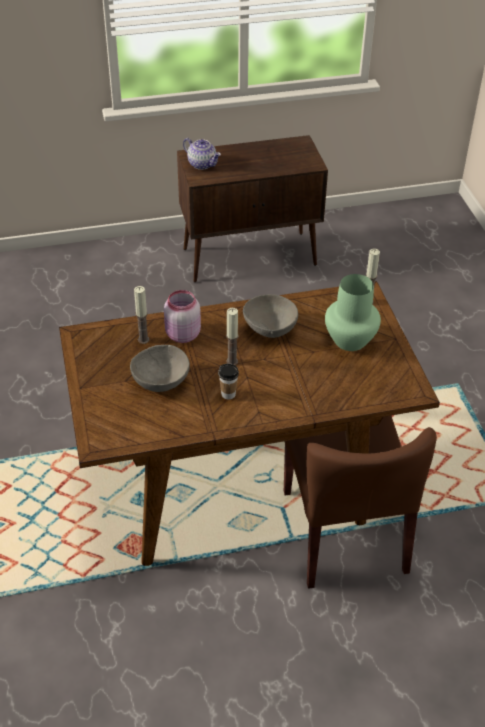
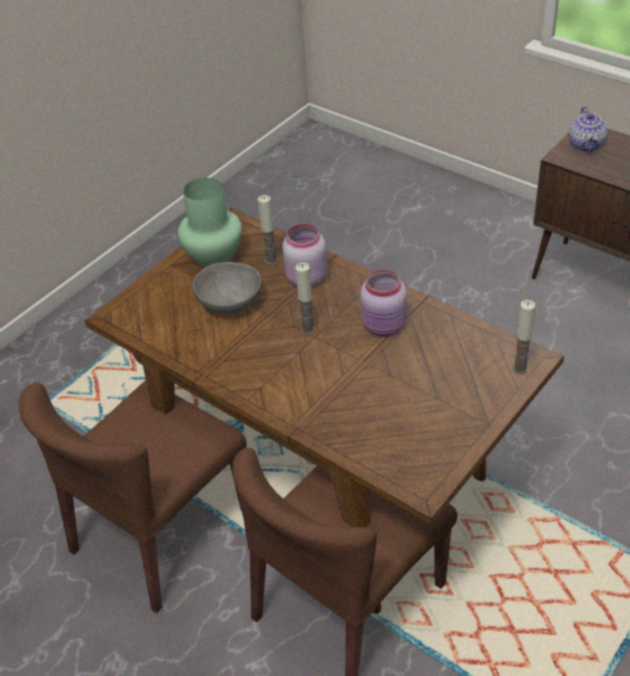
camera: 55 degrees right, 0 degrees up
cup [218,364,239,399] -> none
grey bowl [243,294,298,338] -> pink jar [360,270,407,337]
green vase [325,274,381,351] -> green vase moved to [178,178,242,268]
none -> brown chair [19,381,246,613]

